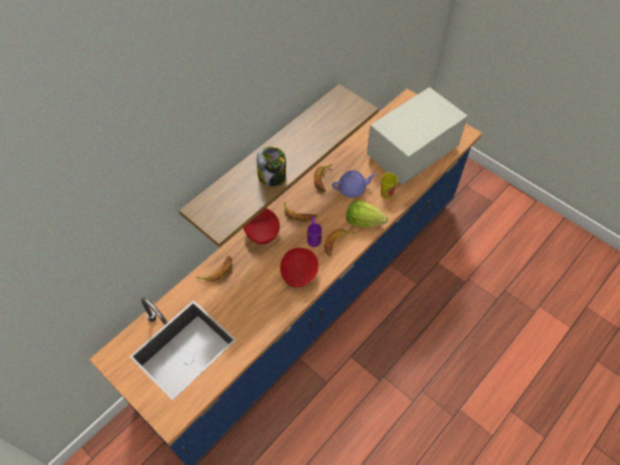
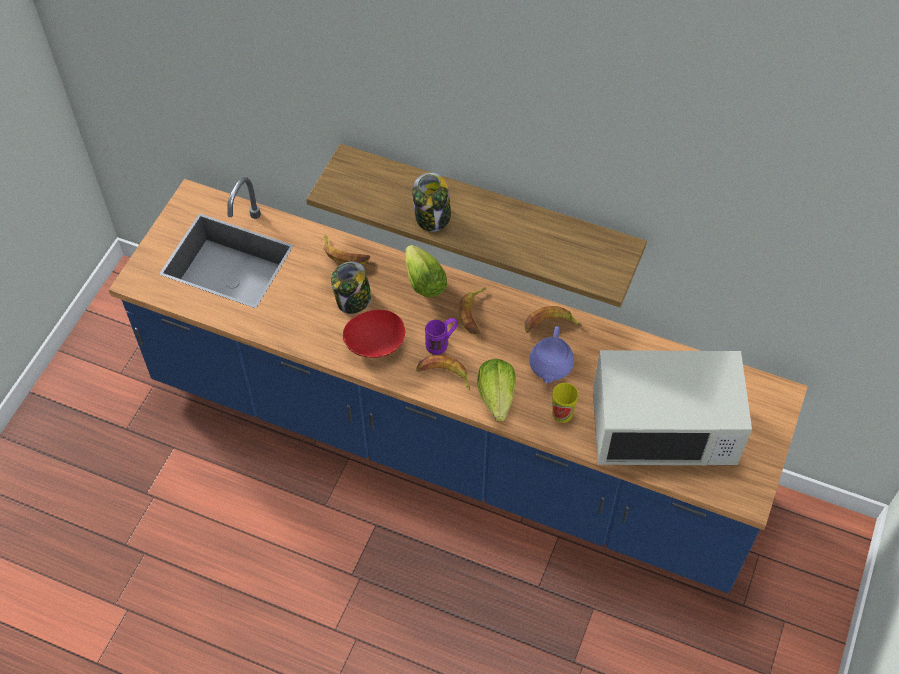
camera: 70 degrees right, 0 degrees up
red bowl [243,208,280,244] -> lettuce [405,245,448,298]
purple teapot [332,170,376,198] -> purple teapot turned 45 degrees clockwise [529,326,574,383]
white microwave [367,87,468,185] -> white microwave turned 150 degrees clockwise [593,350,752,465]
none -> jar [331,262,372,314]

